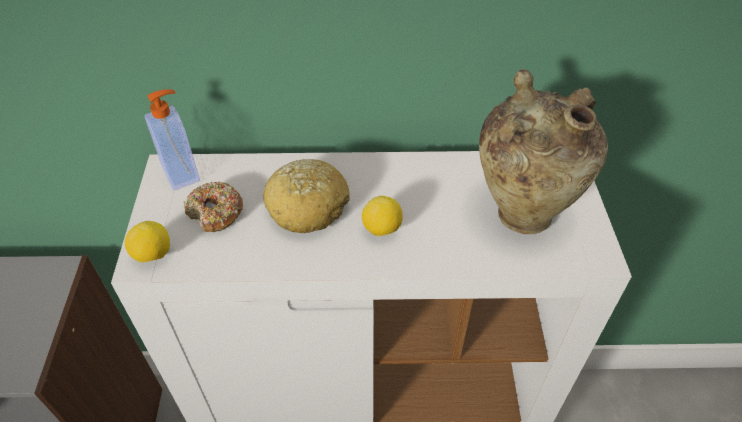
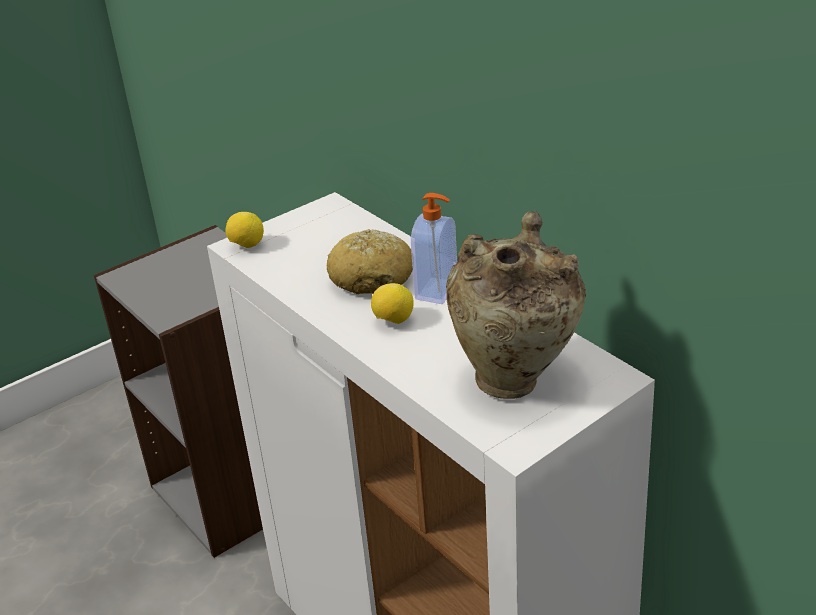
camera: 55 degrees right, 15 degrees down
soap dispenser [144,89,200,190] -> soap dispenser moved to [411,193,457,304]
donut [184,182,243,232] -> none

